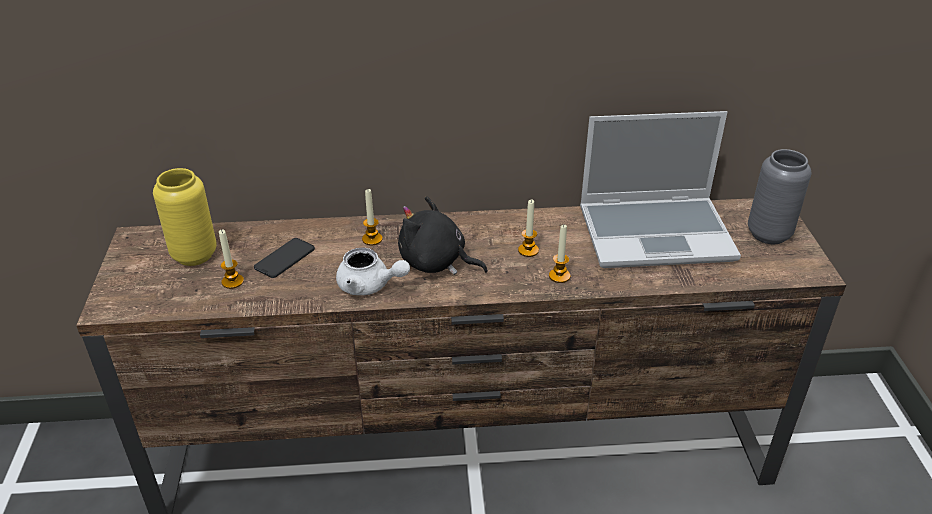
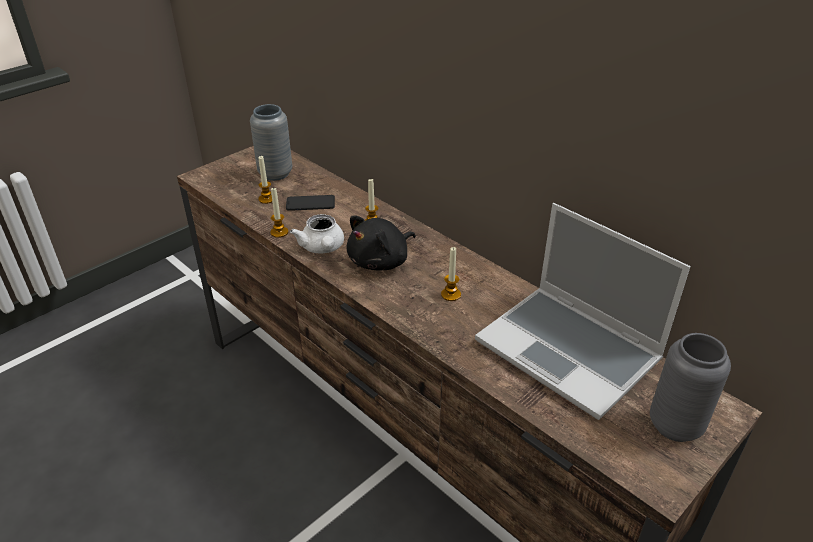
camera: 50 degrees right, 0 degrees up
yellow vase [153,168,217,266] -> grey vase [250,104,292,181]
black plush toy [398,196,488,275] -> black plush toy turned 120 degrees counterclockwise [347,215,416,270]
candle [549,225,570,283] -> candle moved to [270,187,288,238]

